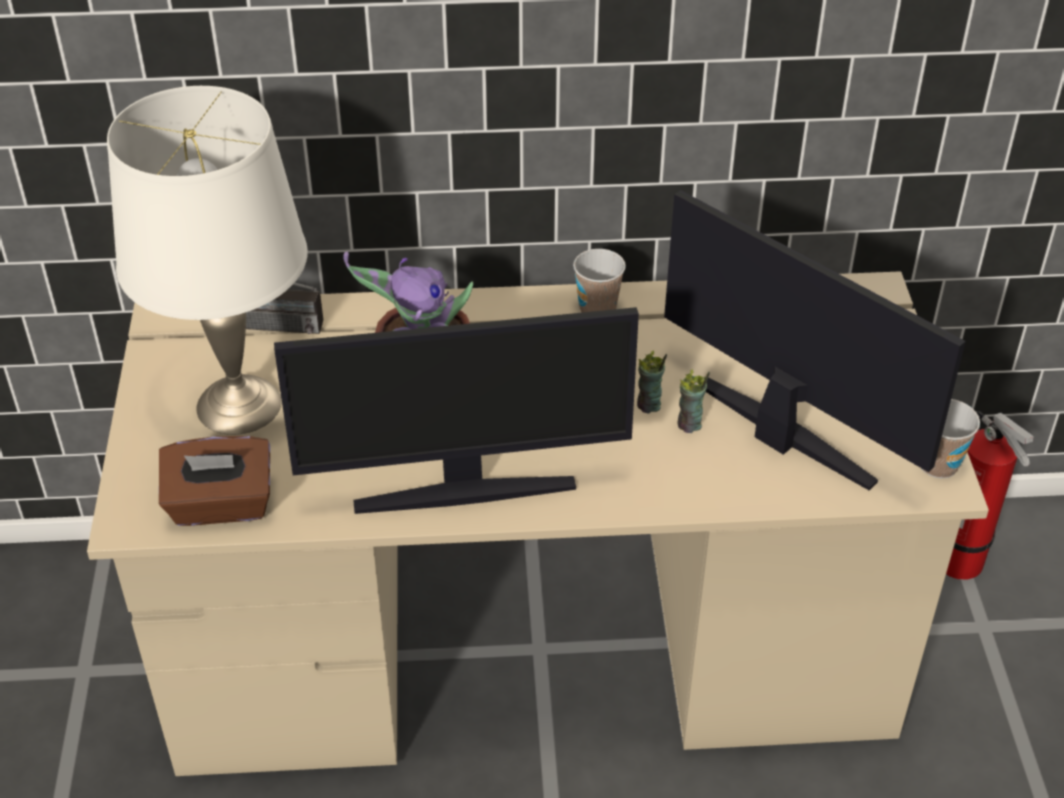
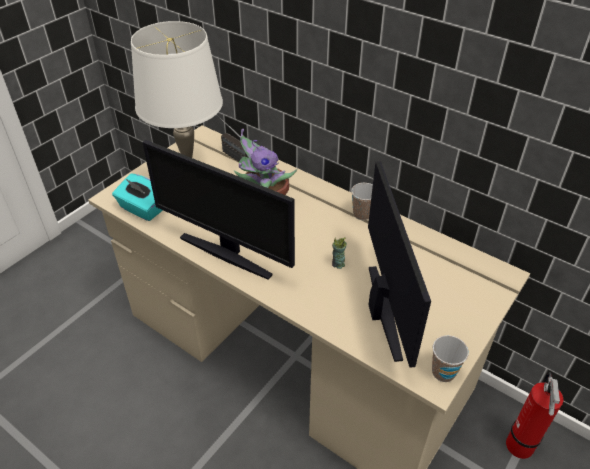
camera: 40 degrees right, 0 degrees up
brown tissue box [159,436,270,526] -> turquoise tissue box [112,174,163,221]
cup [677,369,710,433] -> none

